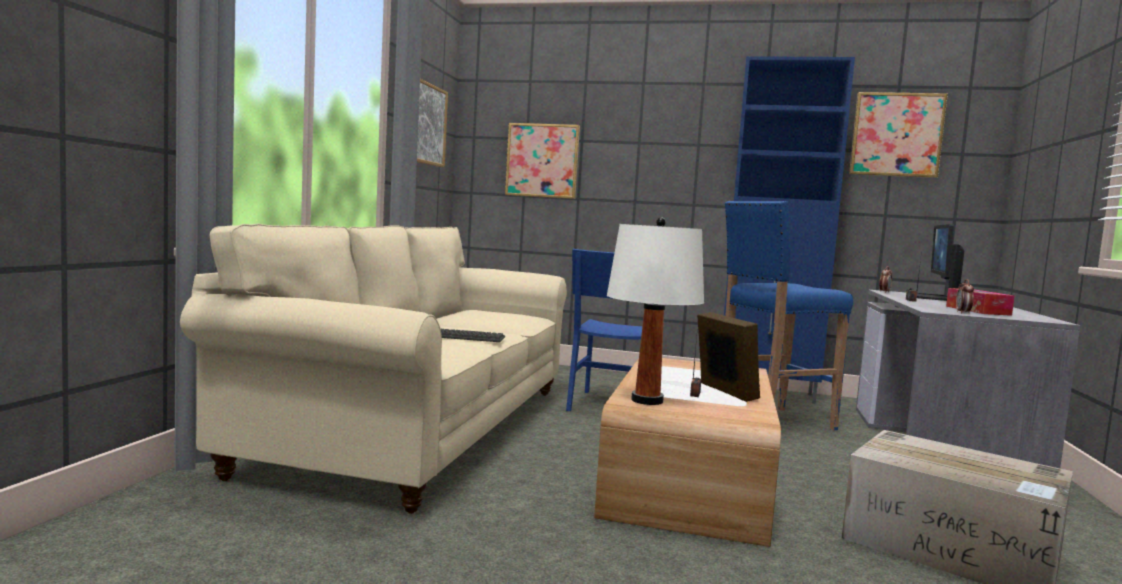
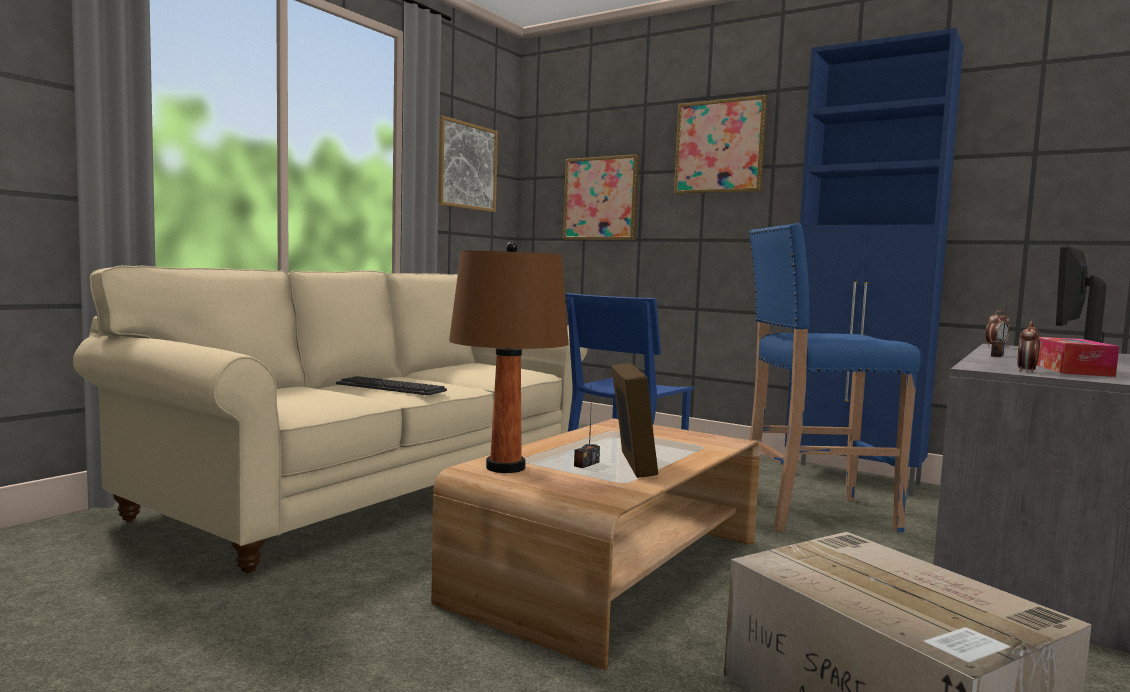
camera: 20 degrees right, 0 degrees up
white table lamp [607,217,704,405] -> brown table lamp [449,242,569,473]
picture [849,92,948,178] -> picture moved to [674,95,767,194]

